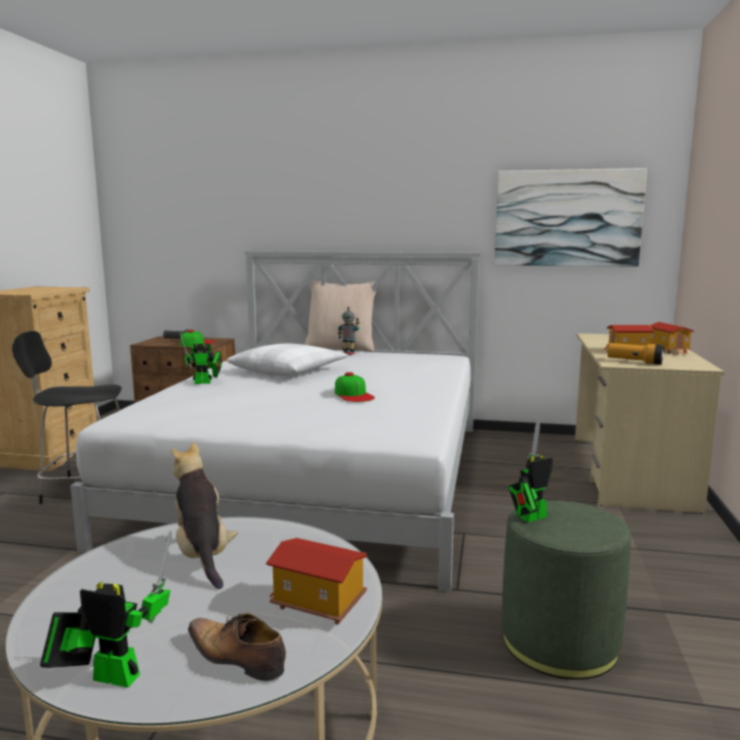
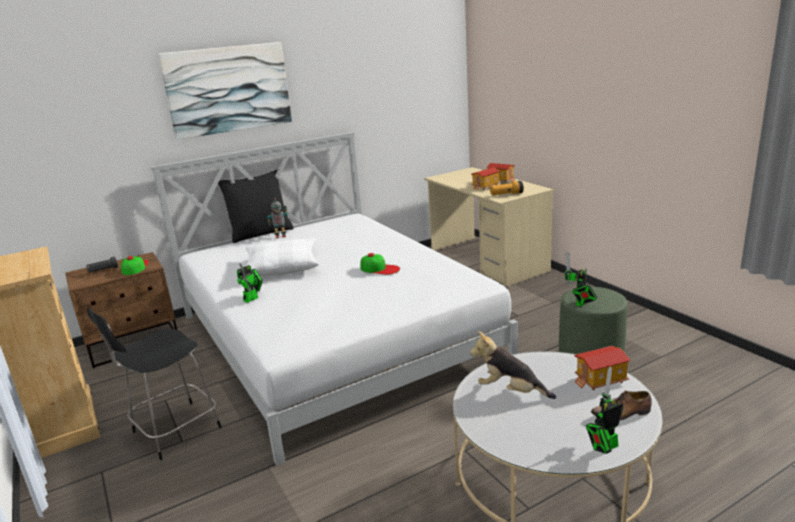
camera: 40 degrees left, 10 degrees up
beige pillow [304,280,377,352] -> black pillow [218,170,294,243]
picture [495,168,647,267] -> picture moved to [158,42,292,140]

